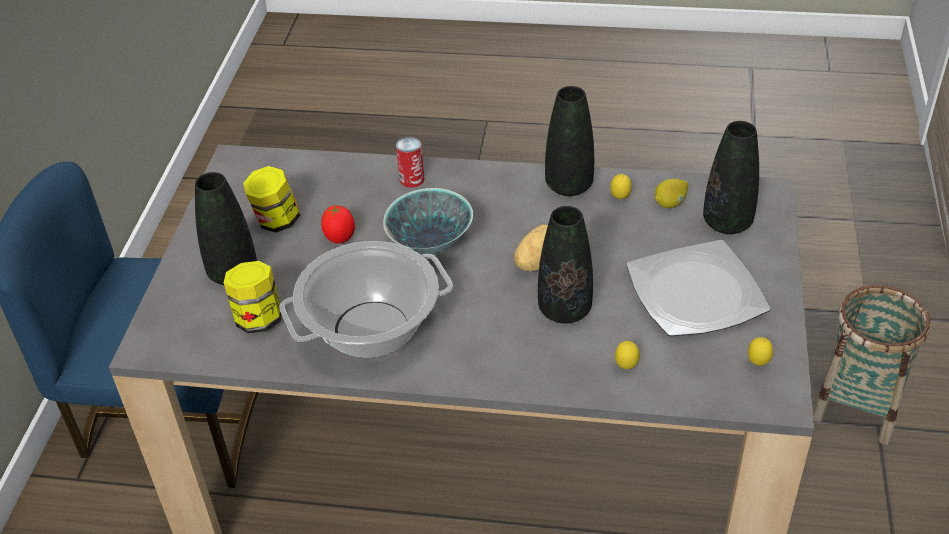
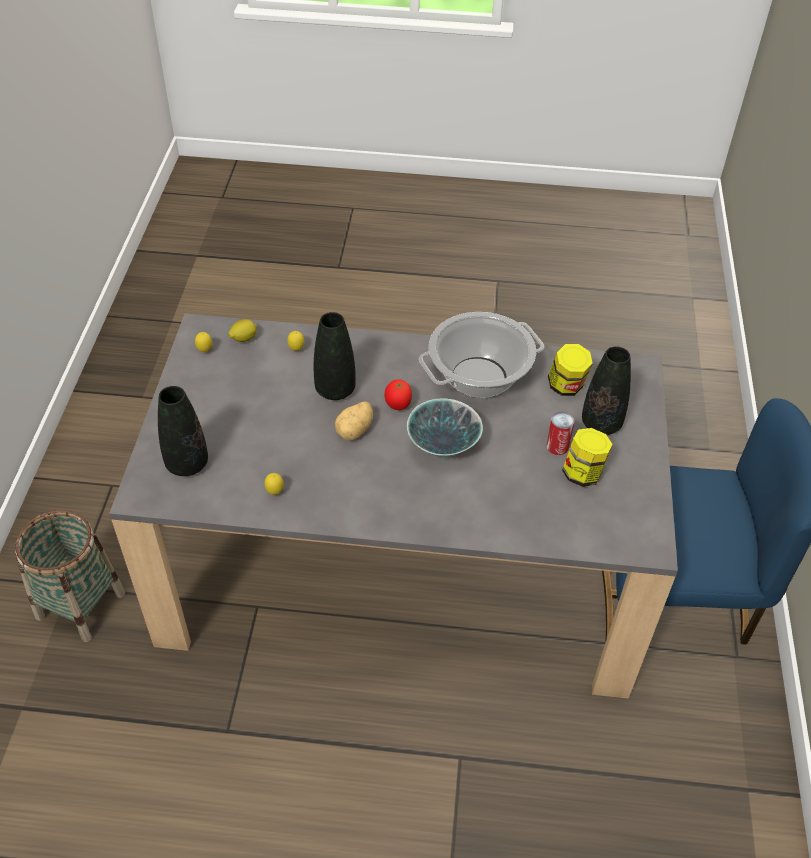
camera: 175 degrees right, 5 degrees up
tomato [321,205,355,244] -> tomato moved to [385,379,412,410]
can [396,137,425,188] -> can moved to [546,412,574,455]
black vase [545,86,594,196] -> none
plate [627,240,771,337] -> none
lemon [655,178,688,208] -> lemon moved to [228,319,257,342]

